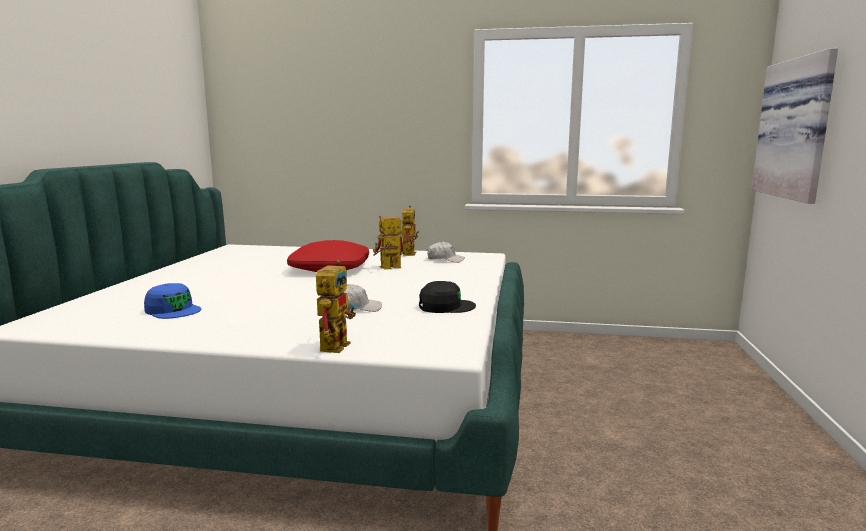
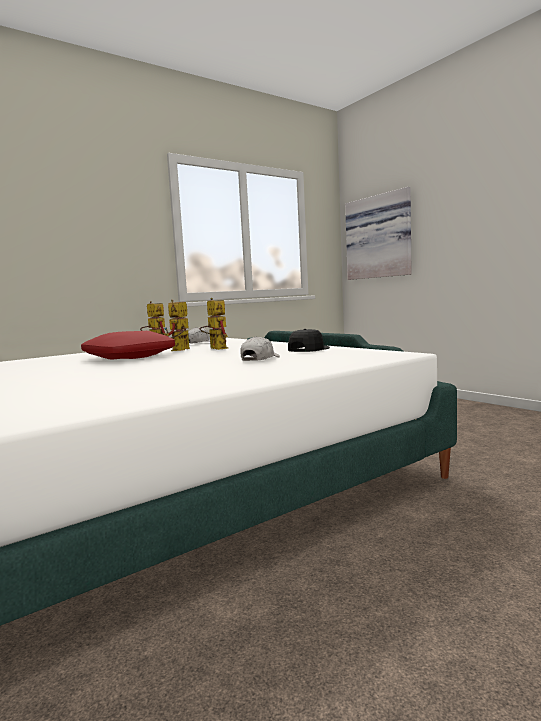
camera: 45 degrees left, 5 degrees down
blue cap [144,283,201,319] -> none
toy robot [316,260,357,353] -> toy robot moved to [199,298,228,350]

